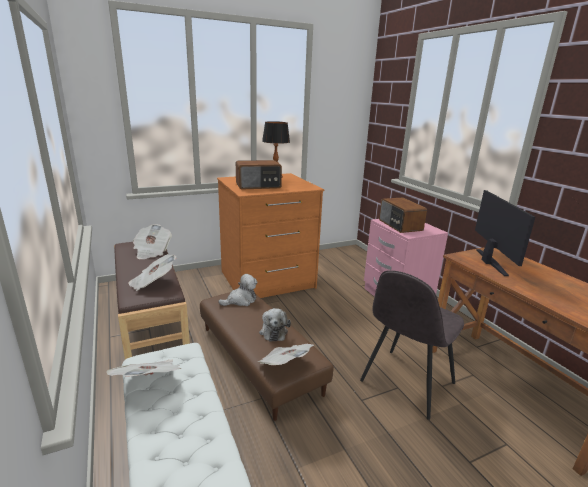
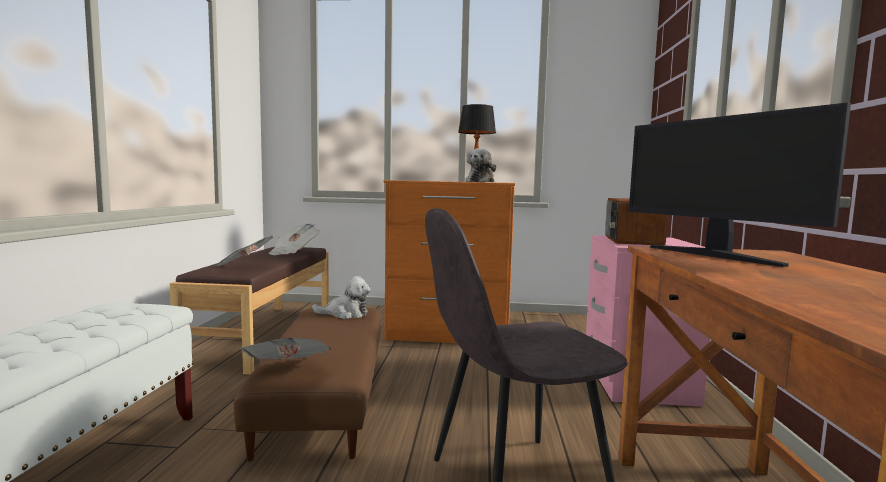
camera: 30 degrees right, 15 degrees down
newspaper [106,360,181,377] -> none
radio [236,160,282,189] -> none
plush toy [259,308,291,342] -> plush toy moved to [465,148,497,182]
monitor [475,190,535,276] -> monitor turned 120 degrees clockwise [629,103,851,267]

